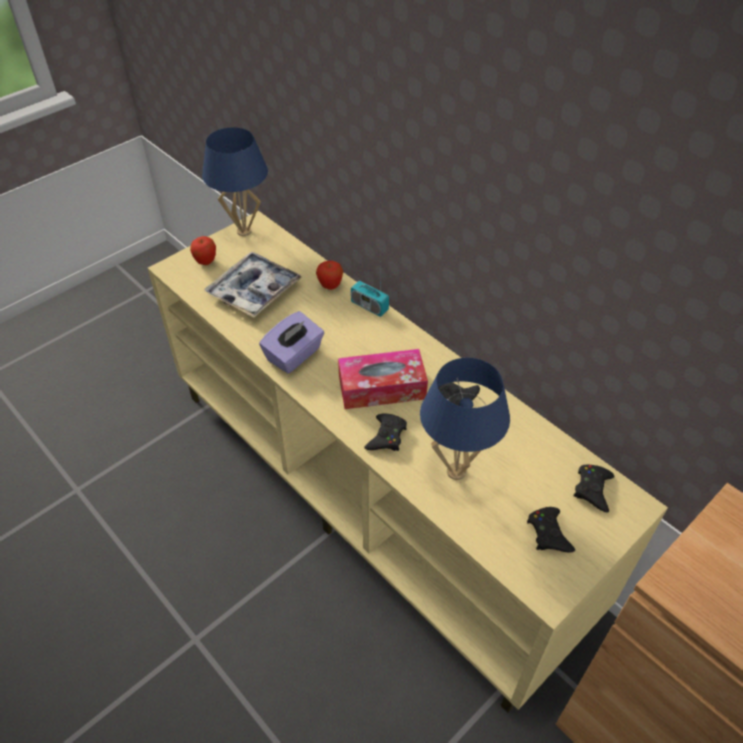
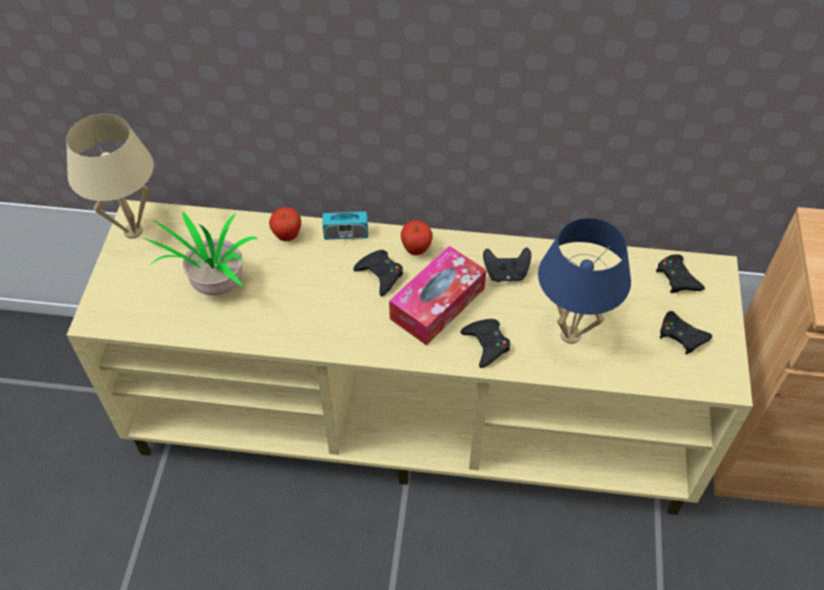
camera: 40 degrees left, 5 degrees up
apple [190,236,216,265] -> apple moved to [401,220,433,255]
blue table lamp [202,127,268,236] -> beige table lamp [66,114,154,239]
tray [204,252,302,317] -> potted plant [141,212,259,295]
purple tissue box [259,311,324,373] -> none
none -> black game controller [353,250,403,296]

